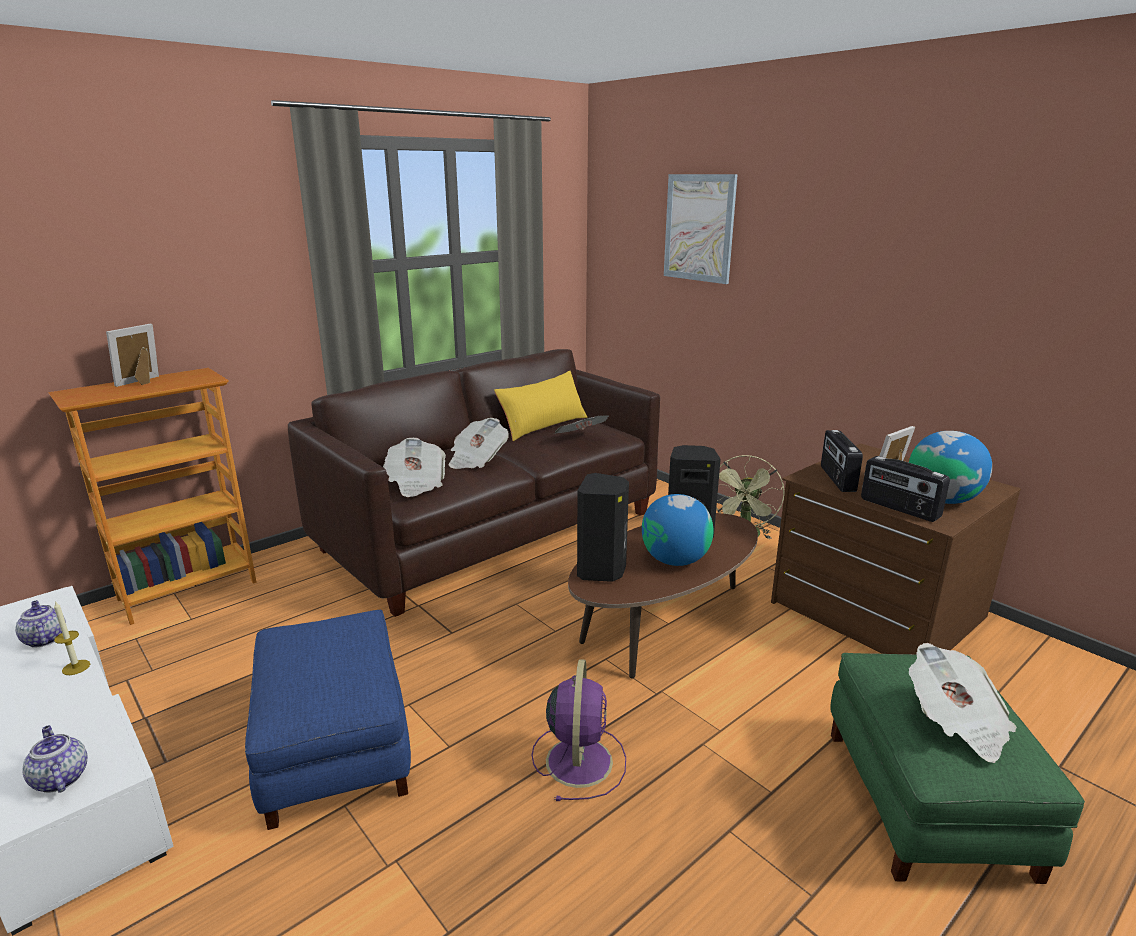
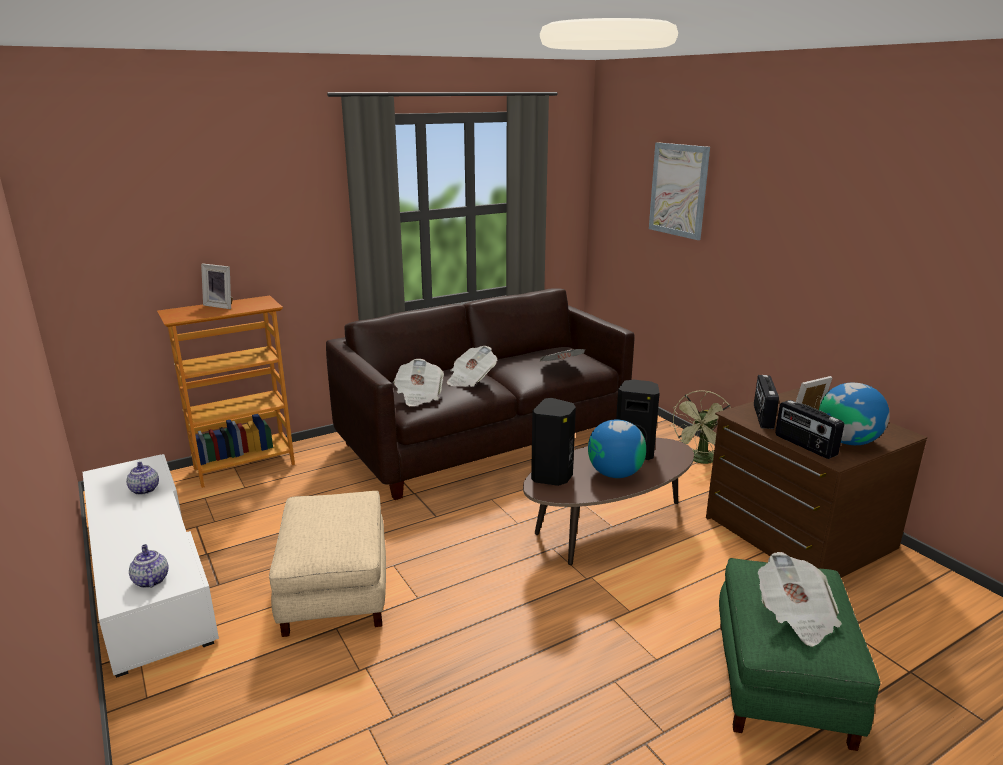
camera: 10 degrees right, 0 degrees up
candle [54,601,90,675] -> none
picture frame [106,324,159,387] -> picture frame turned 105 degrees counterclockwise [201,264,233,309]
blue ottoman [245,610,411,830] -> beige ottoman [269,491,386,637]
yellow pillow [494,371,587,441] -> none
purple fan [532,659,626,801] -> none

